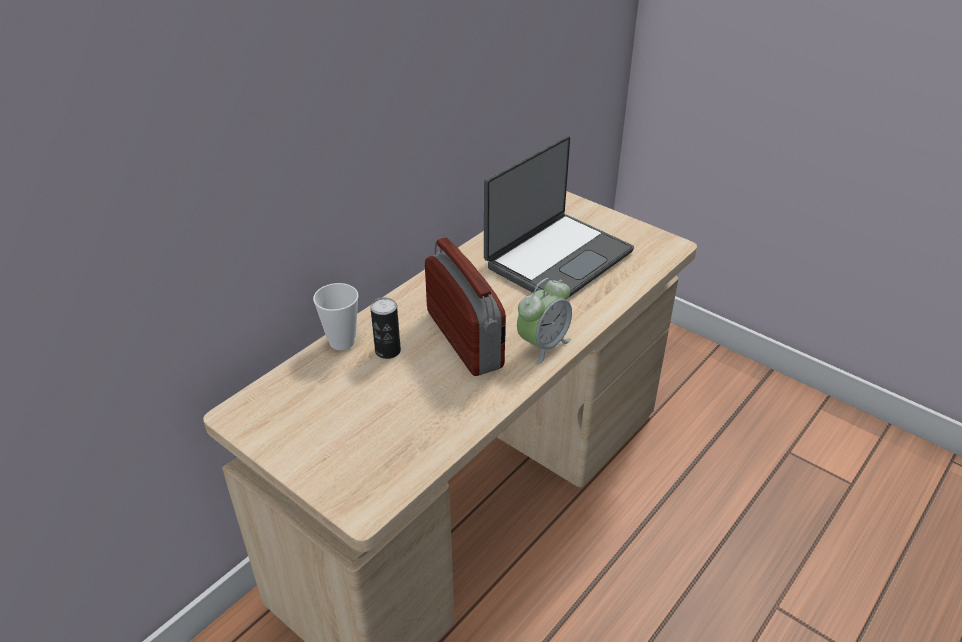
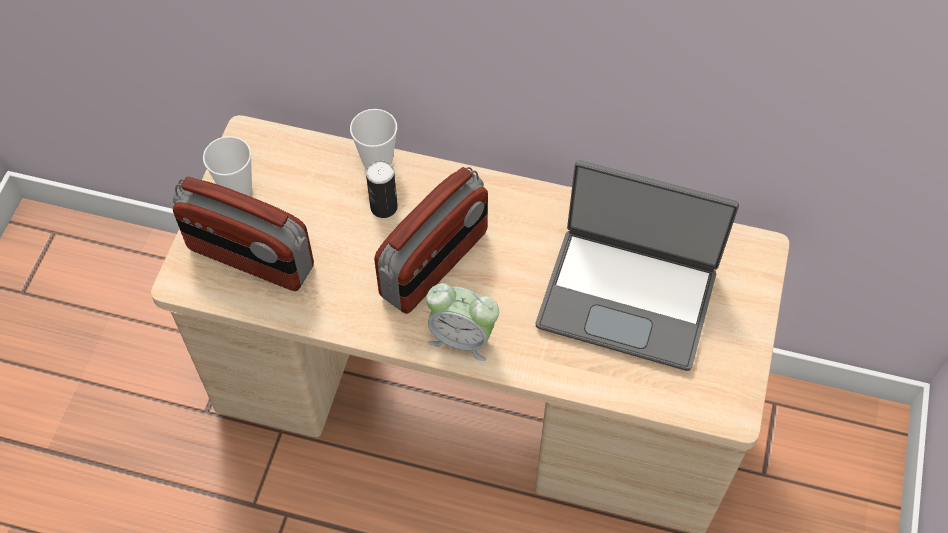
camera: 65 degrees right, 20 degrees up
none -> radio [173,177,314,291]
none -> cup [203,136,252,196]

